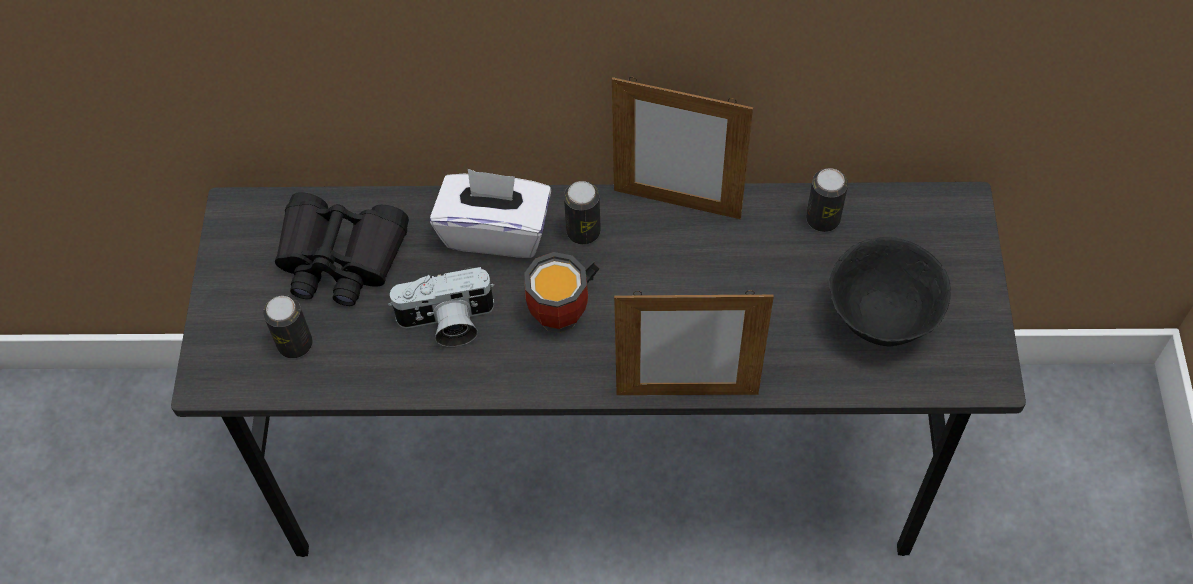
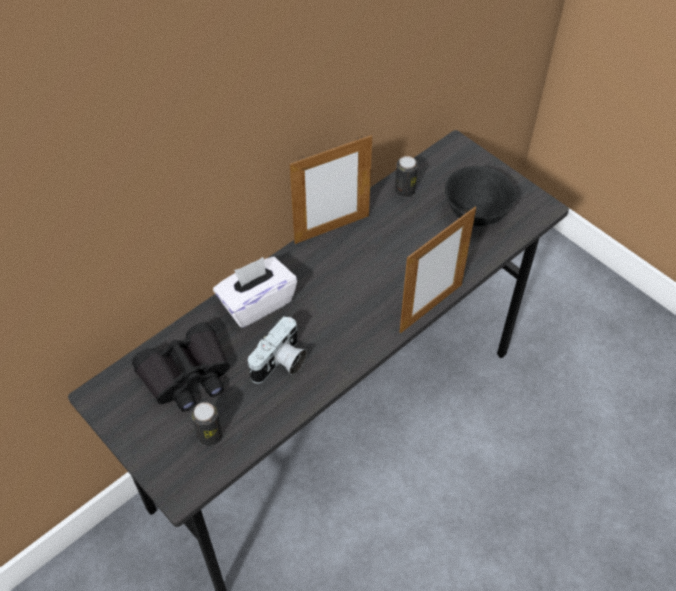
camera: 45 degrees left, 5 degrees down
mug [524,252,599,333] -> none
can [564,181,601,244] -> none

